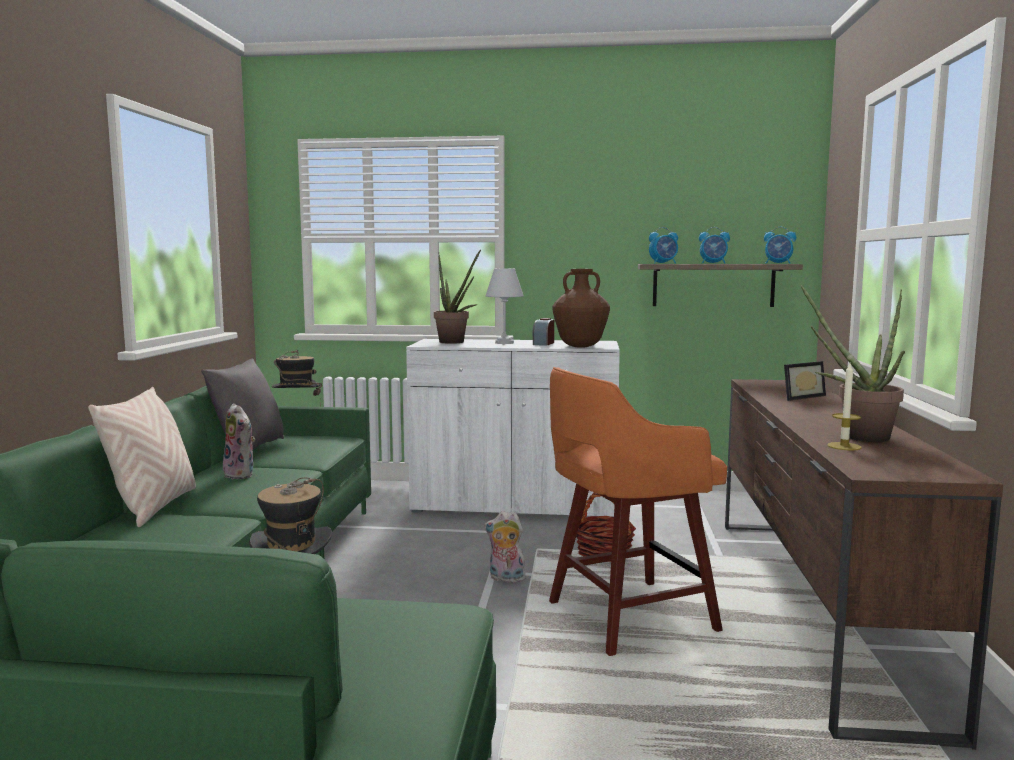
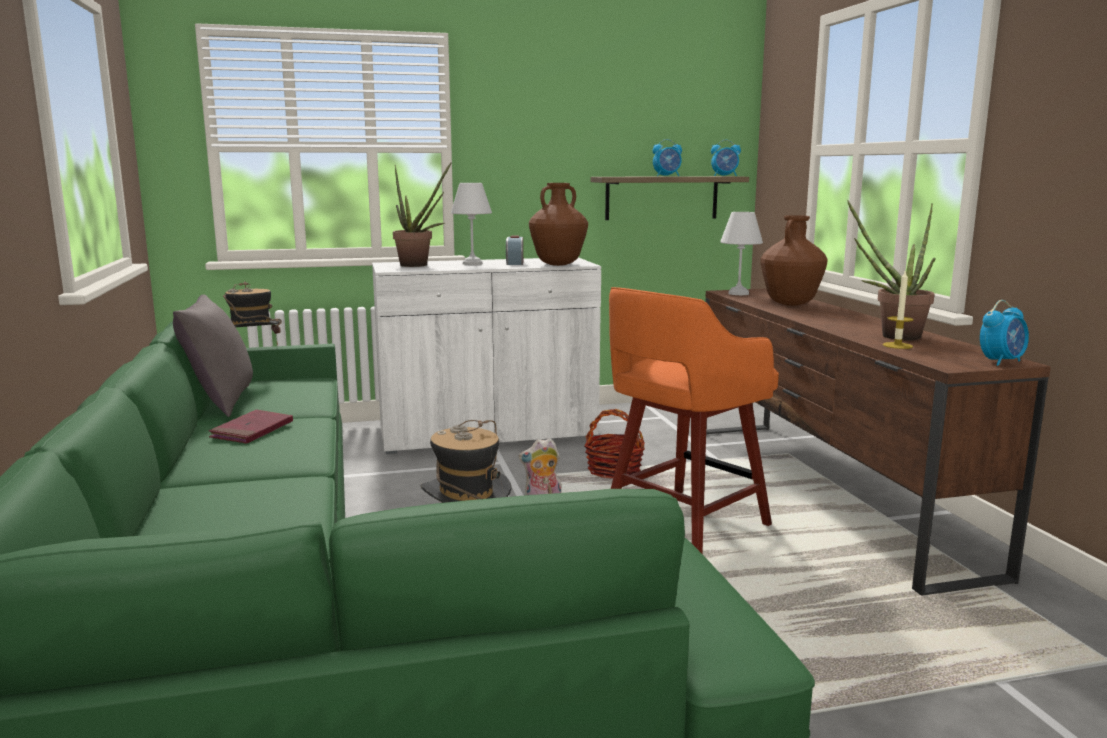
camera: 20 degrees left, 5 degrees up
beige pillow [88,387,196,527] -> none
plush toy [223,404,255,480] -> red book [209,409,293,444]
alarm clock [649,227,678,264] -> alarm clock moved to [980,300,1029,366]
picture frame [784,361,826,401] -> brown vase [761,215,827,306]
none -> white table lamp [720,212,763,295]

